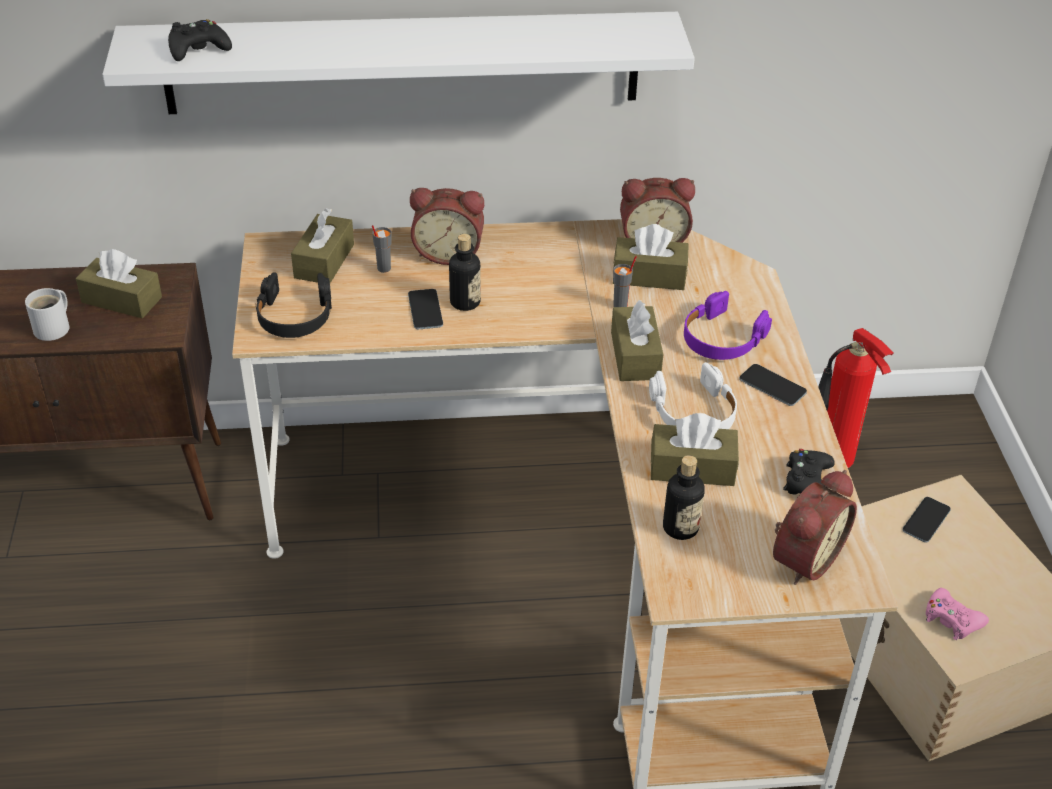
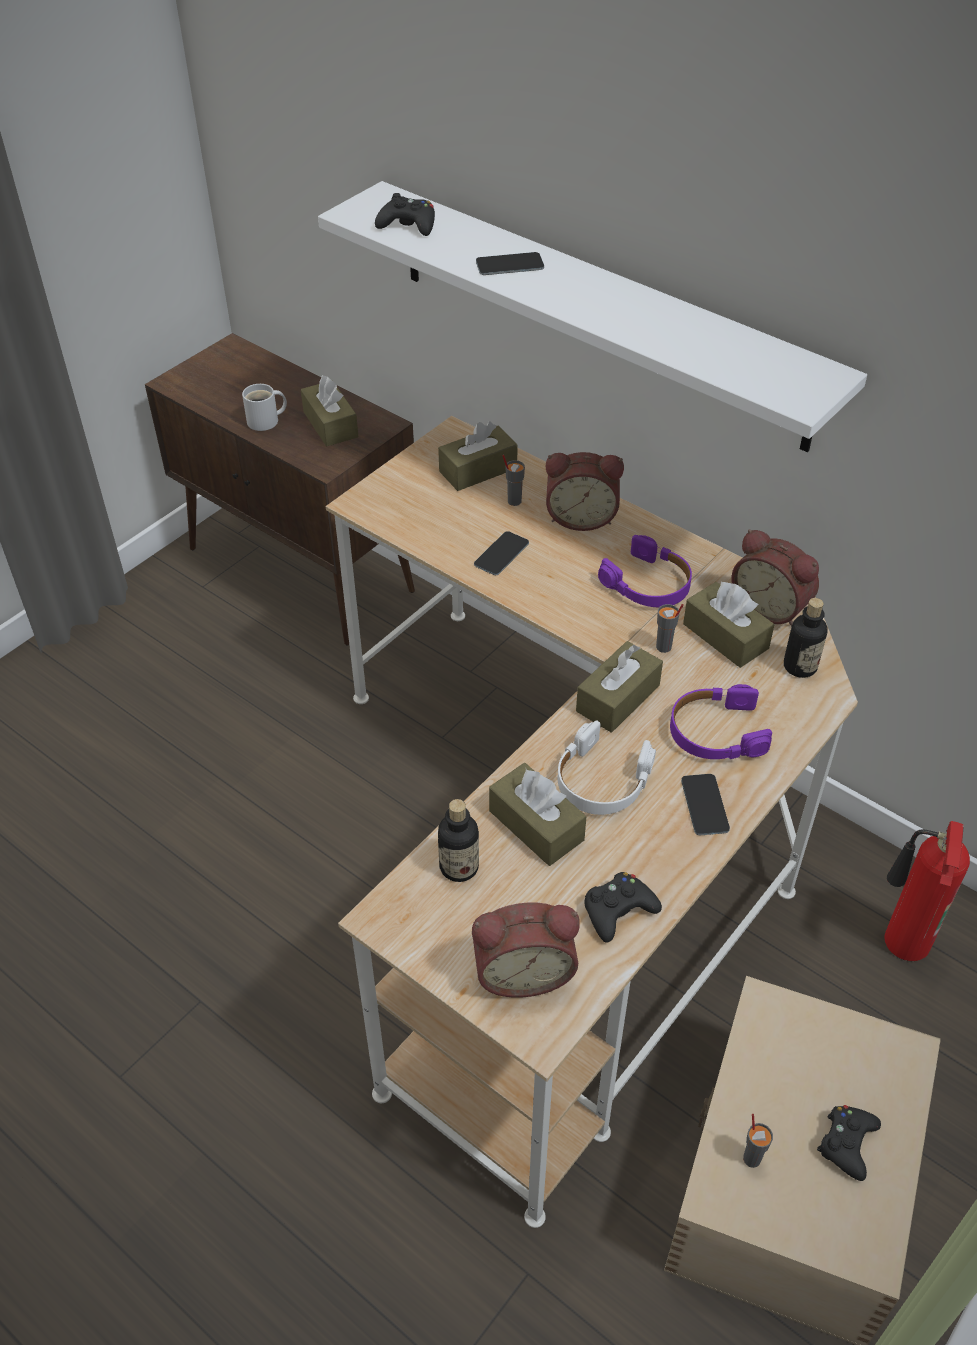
camera: 45 degrees right, 5 degrees up
black headphones [256,273,332,338] -> none
alarm clock [410,188,484,265] -> alarm clock turned 45 degrees counterclockwise [546,452,624,531]
bottle [449,234,481,311] -> bottle moved to [784,598,828,678]
phone [903,497,951,542] -> phone moved to [476,252,544,275]
pink game controller [926,588,989,640] -> grey cup [743,1114,773,1168]
none -> purple headphones [598,535,692,607]
none -> black game controller [817,1105,881,1181]

